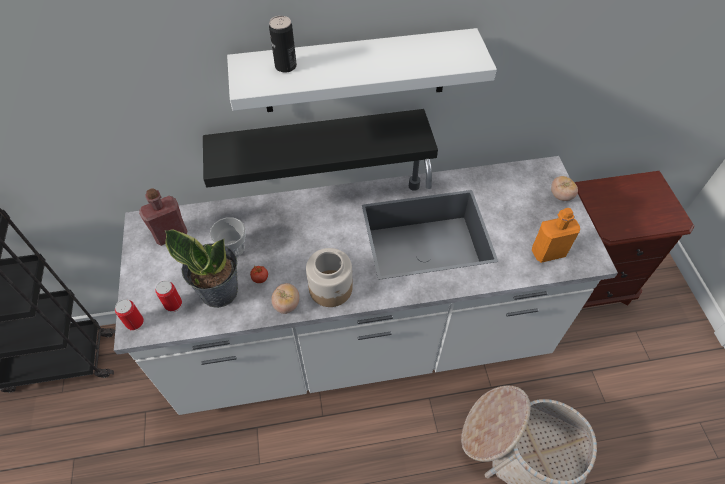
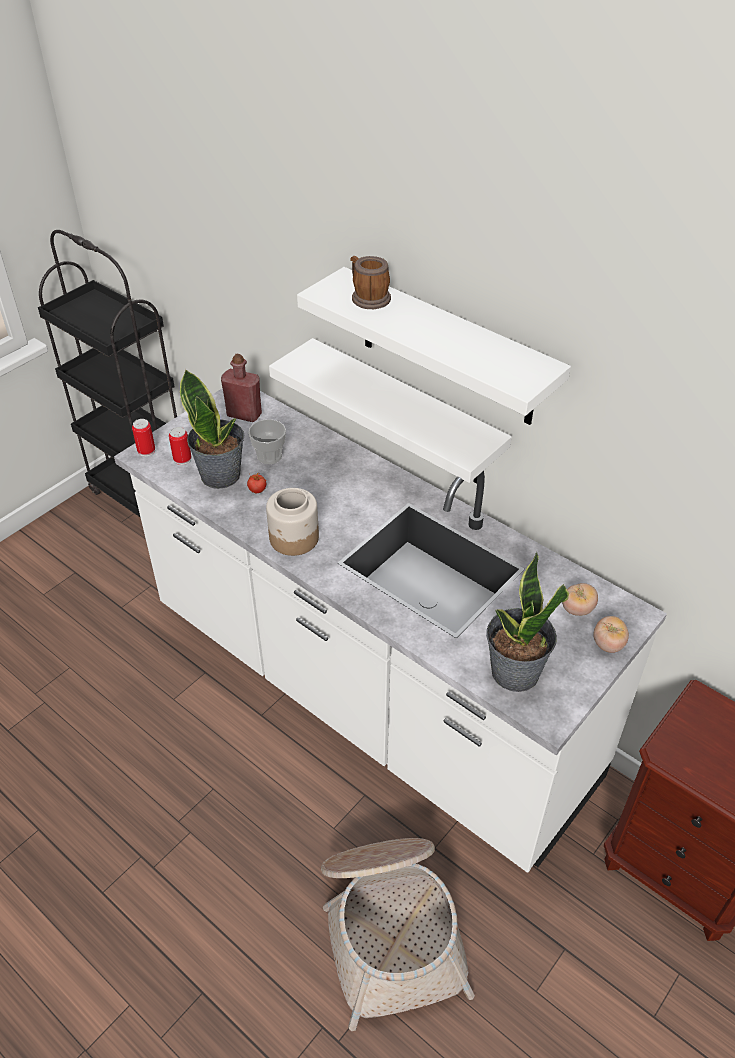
camera: 50 degrees right, 10 degrees down
black shelf [203,109,438,188] -> white shelf [269,338,512,484]
can [269,16,297,73] -> mug [351,256,391,309]
tomato [271,283,299,314] -> tomato moved to [562,583,598,616]
orange bottle [532,208,580,263] -> potted plant [486,552,569,692]

